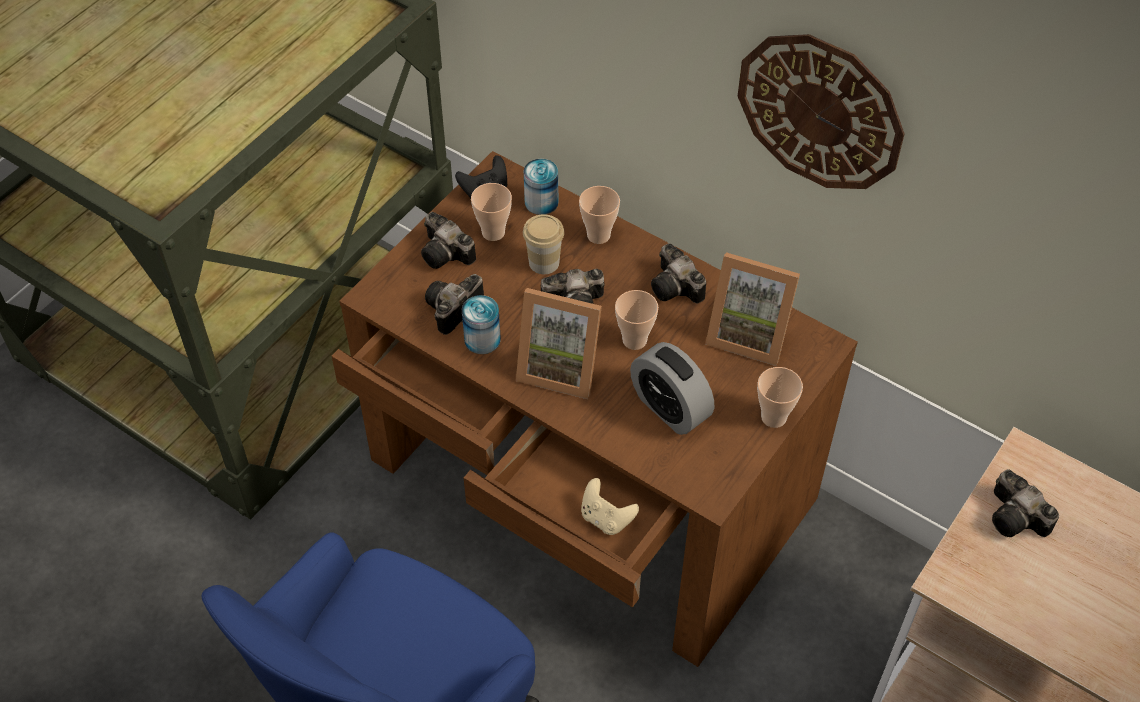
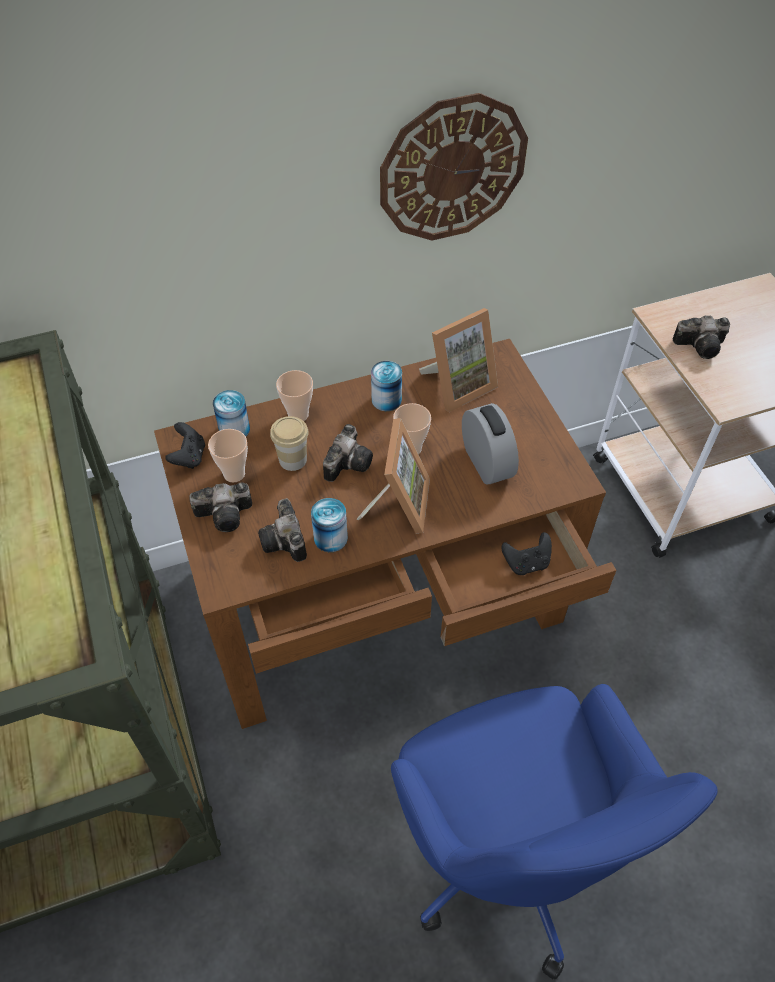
camera: 55 degrees left, 0 degrees up
picture frame [516,288,602,399] -> picture frame turned 45 degrees counterclockwise [356,418,430,534]
beige game controller [581,478,639,535] -> black game controller [501,532,552,575]
alarm clock [630,342,714,435] -> alarm clock turned 105 degrees counterclockwise [462,403,519,484]
camera [651,243,706,303] -> can [371,361,402,411]
cup [757,367,803,428] -> none

